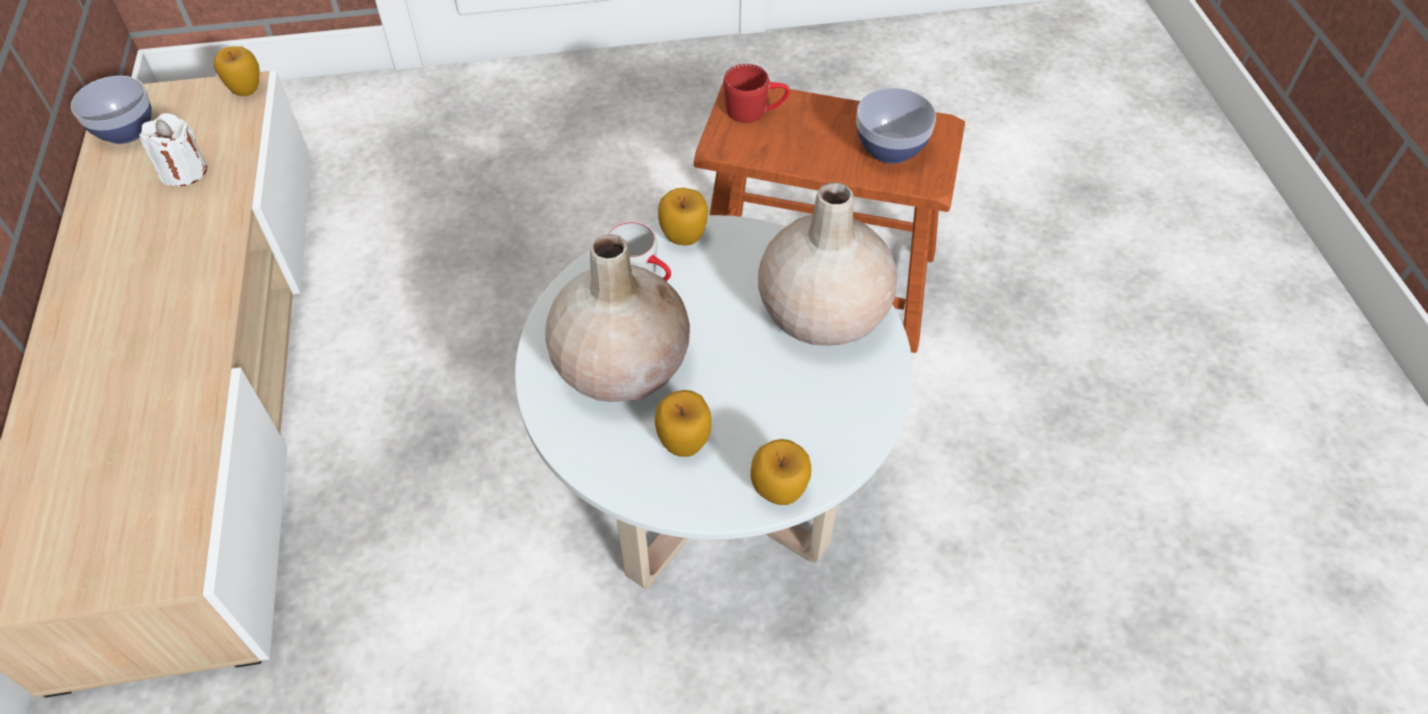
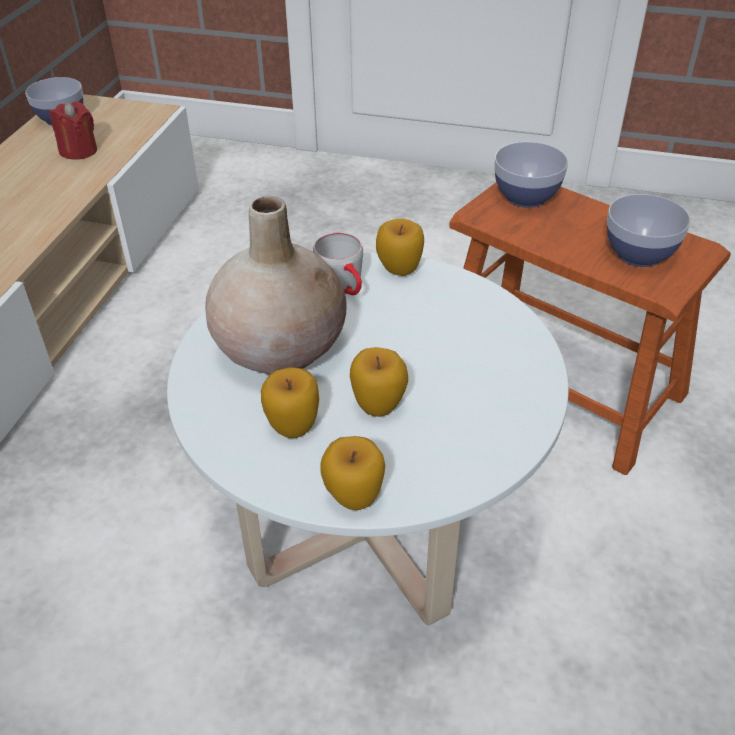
camera: 25 degrees right, 10 degrees down
white candle [139,113,207,187] -> red candle [49,101,97,159]
apple [214,46,260,96] -> apple moved to [350,347,408,417]
red mug [723,64,790,123] -> bowl [494,142,568,208]
beige vase [758,182,897,346] -> none

